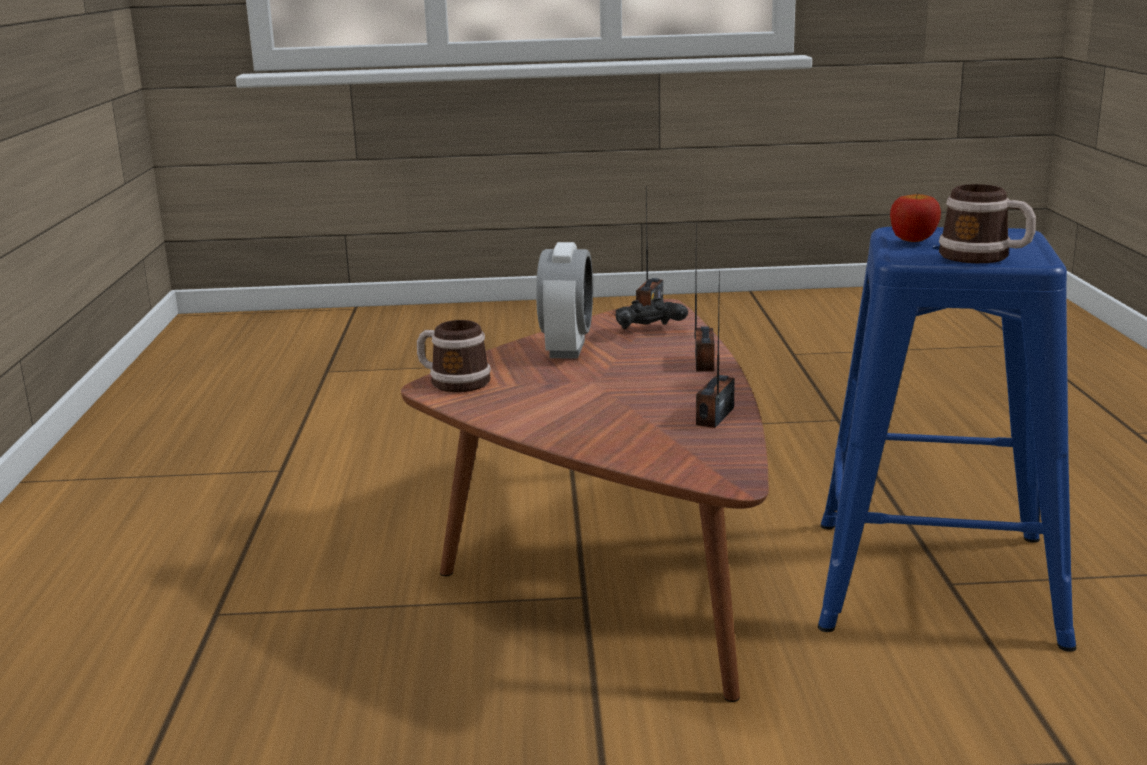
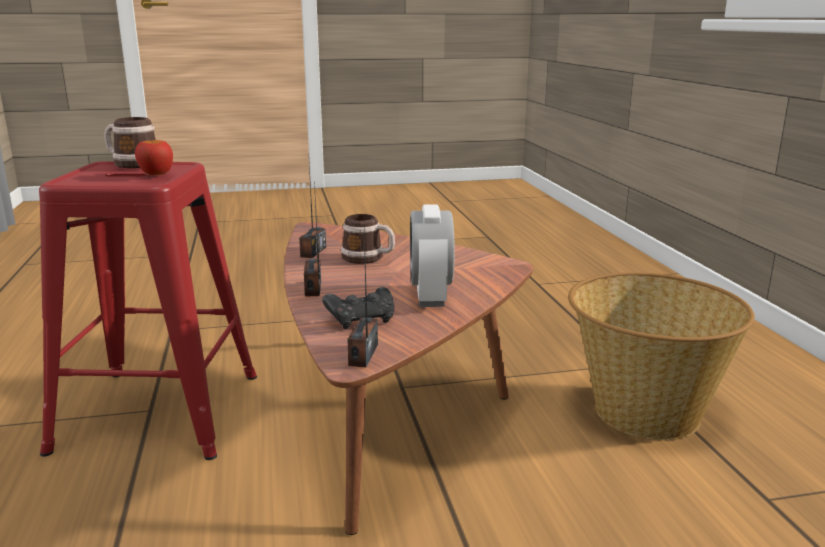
camera: 170 degrees right, 0 degrees up
mug [417,320,491,392] -> mug moved to [341,214,395,264]
blue stool [818,227,1077,652] -> red stool [39,161,257,460]
none -> basket [568,272,755,440]

